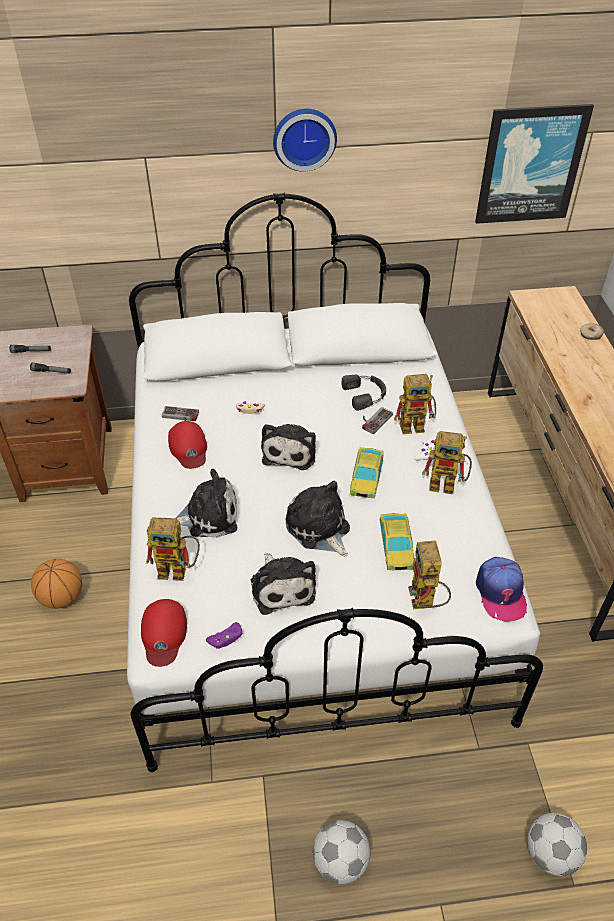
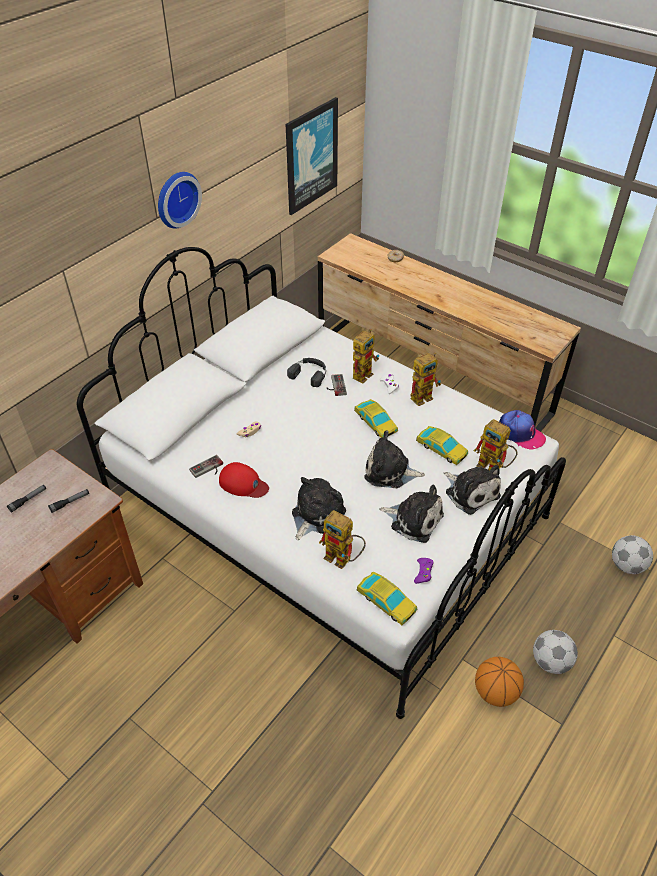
camera: 45 degrees left, 0 degrees up
basketball [31,559,82,609] -> basketball moved to [475,657,524,707]
red cap [141,599,187,667] -> toy car [357,572,417,625]
toy robot [146,517,200,581] -> toy robot turned 75 degrees clockwise [319,510,366,569]
plush toy [261,424,316,470] -> plush toy moved to [444,465,501,515]

